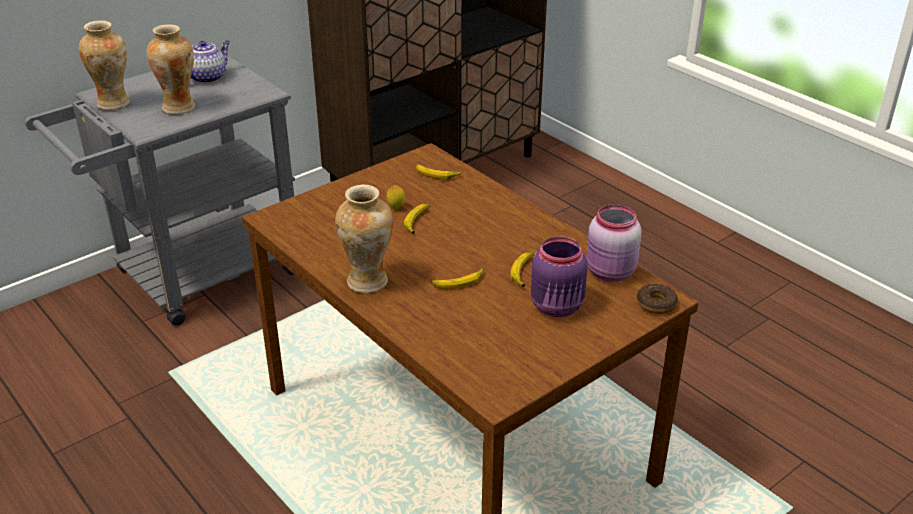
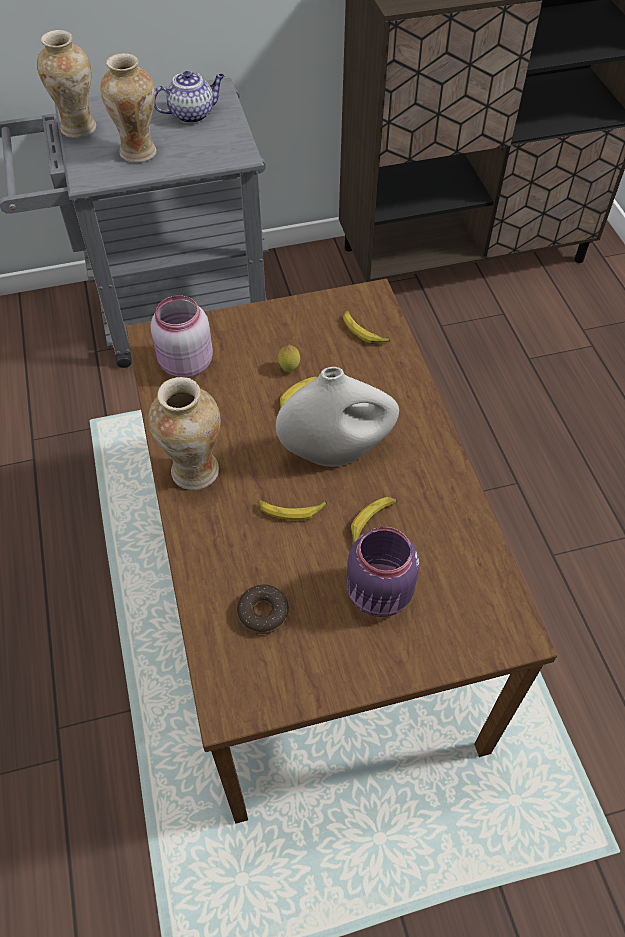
camera: 25 degrees right, 20 degrees up
pink jar [586,204,642,282] -> pink jar moved to [150,295,213,378]
donut [637,284,678,314] -> donut moved to [237,584,289,634]
none -> white vase [276,367,399,467]

